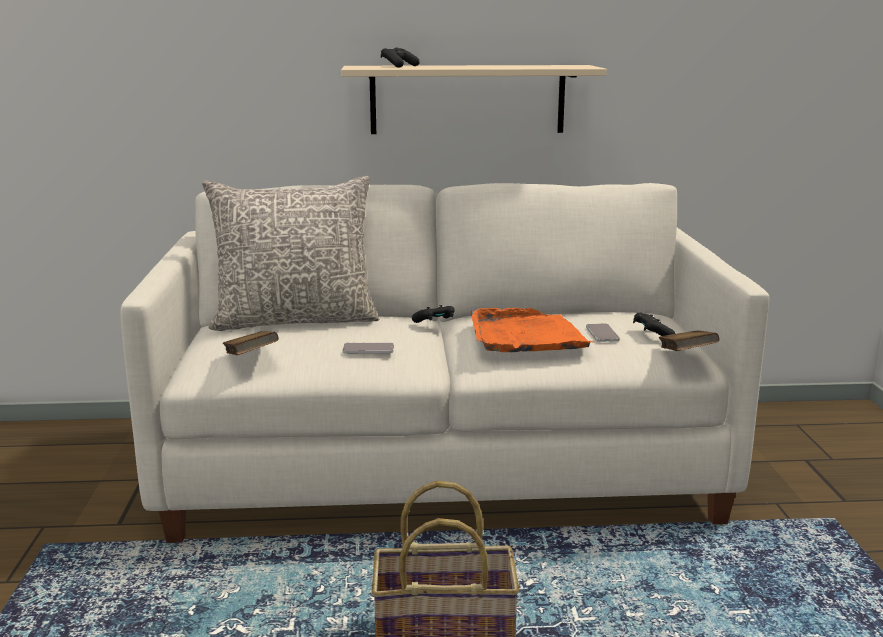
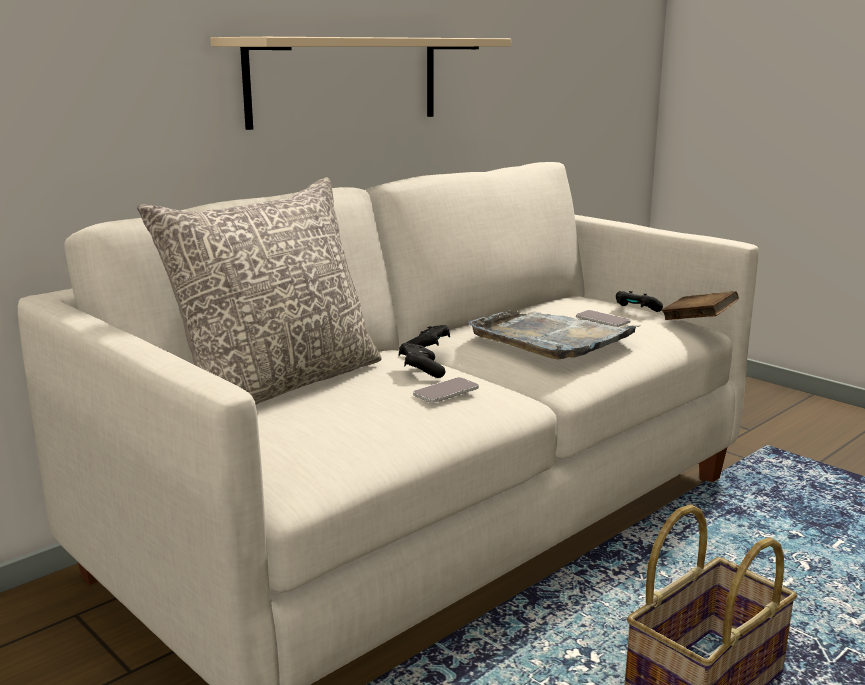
camera: 40 degrees left, 0 degrees up
brown book [223,331,279,355] -> none
black game controller [381,47,420,68] -> black game controller moved to [398,343,445,378]
orange tray [471,307,595,352] -> grey tray [468,310,643,359]

